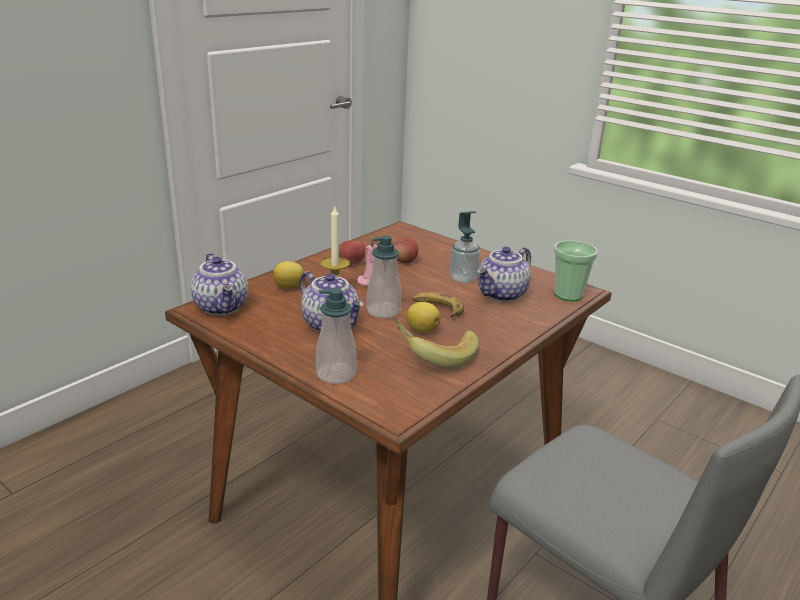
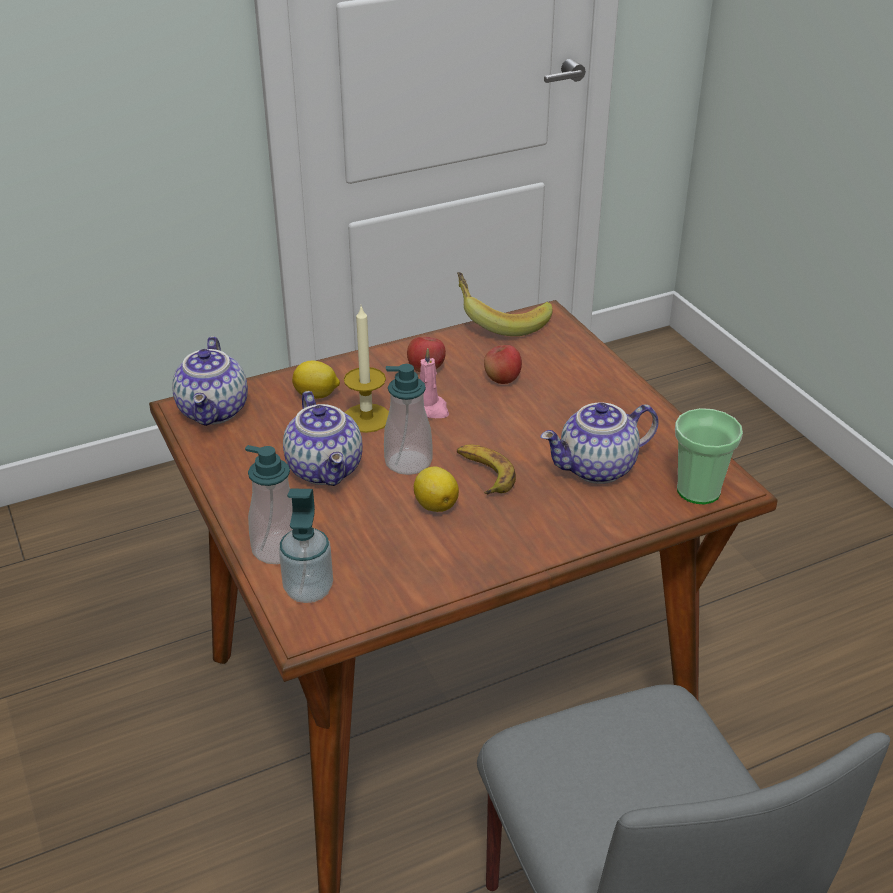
camera: 25 degrees right, 10 degrees up
banana [392,317,479,367] -> banana moved to [457,272,552,336]
soap dispenser [449,211,480,283] -> soap dispenser moved to [279,488,333,603]

